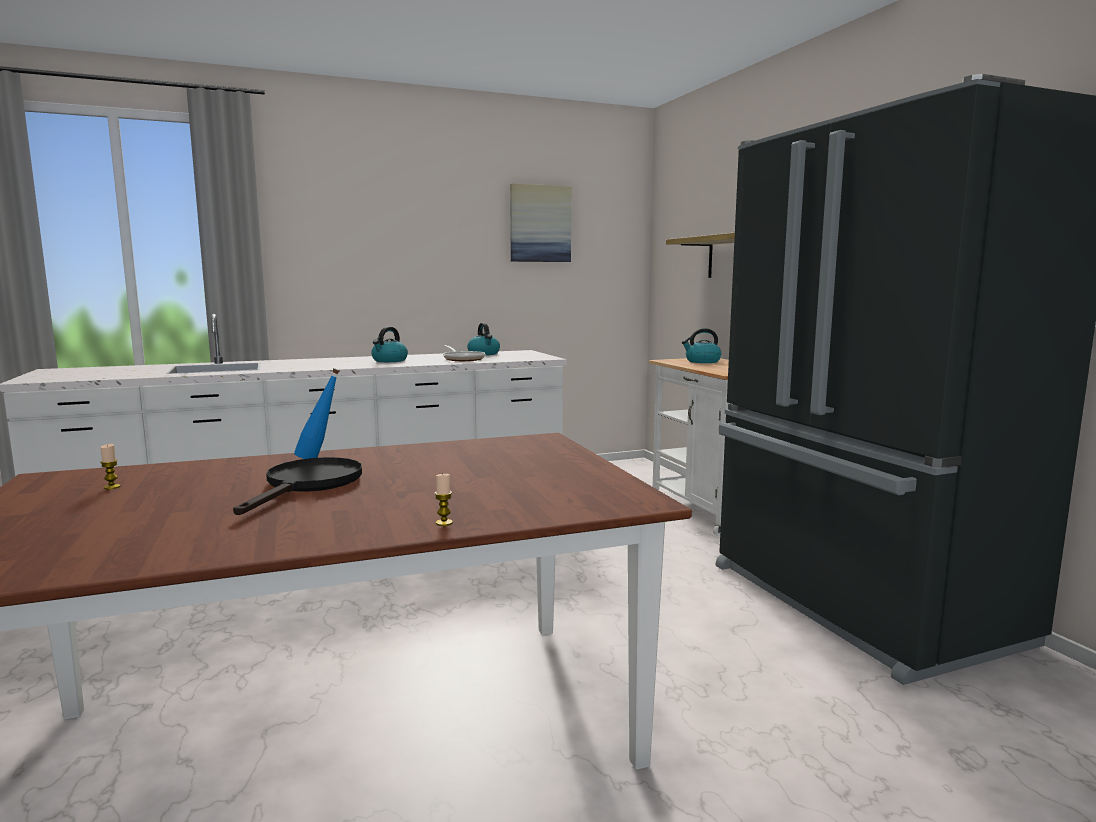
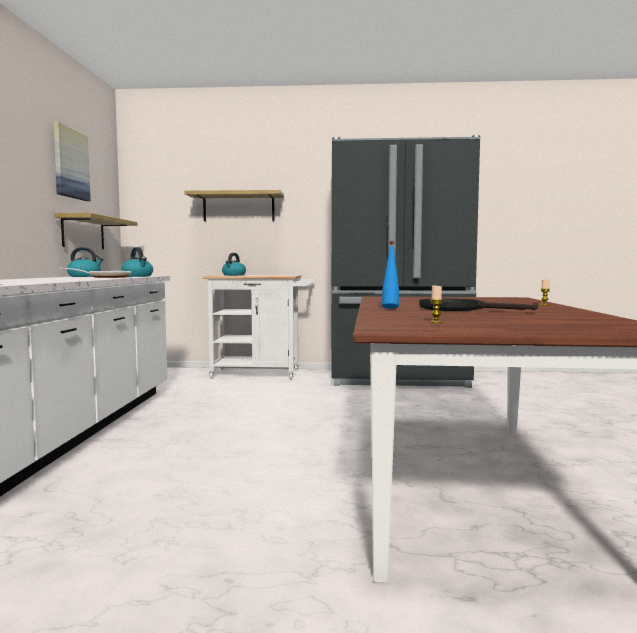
camera: 65 degrees left, 5 degrees down
kettle [371,327,408,362] -> kettle moved to [121,247,153,277]
none -> shelf [54,213,137,249]

